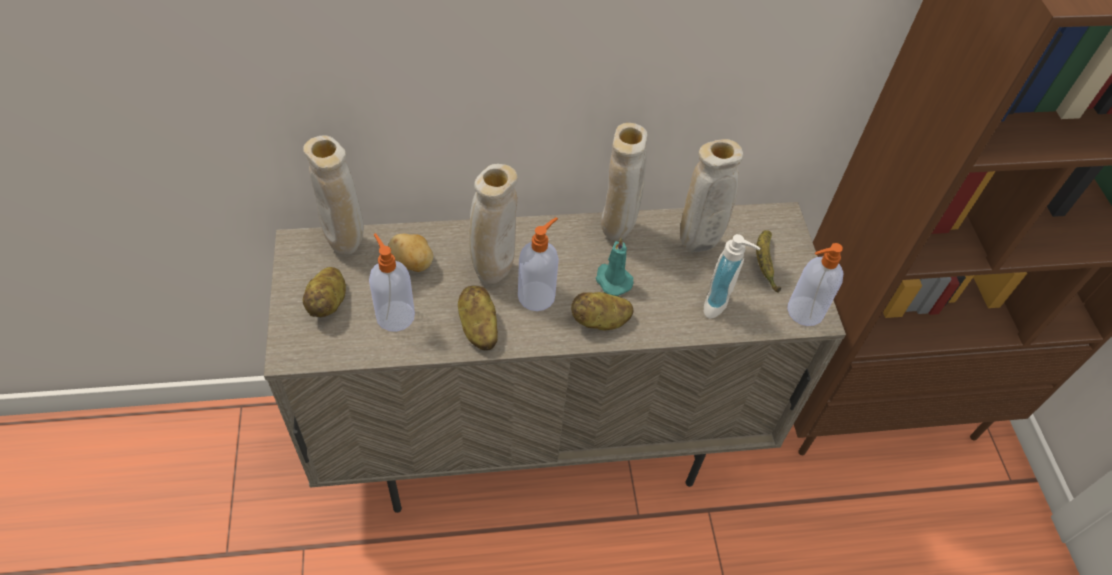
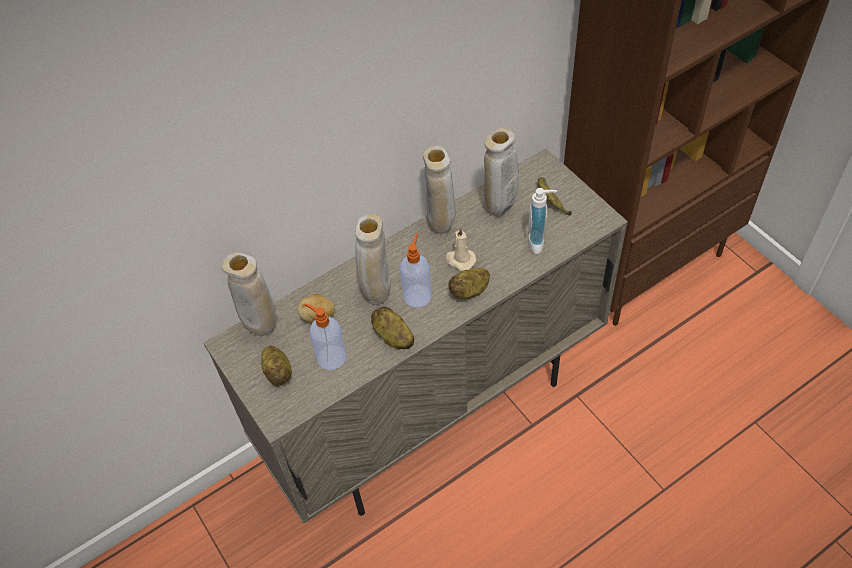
camera: 20 degrees left, 0 degrees up
turquoise candle [596,237,633,296] -> beige candle [446,227,477,271]
soap dispenser [787,243,844,326] -> none

